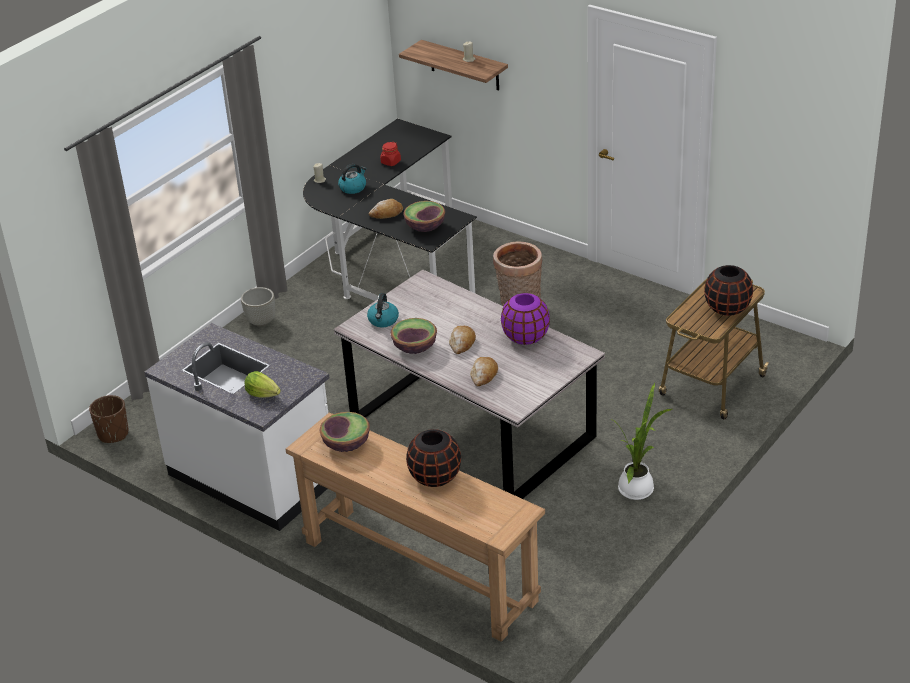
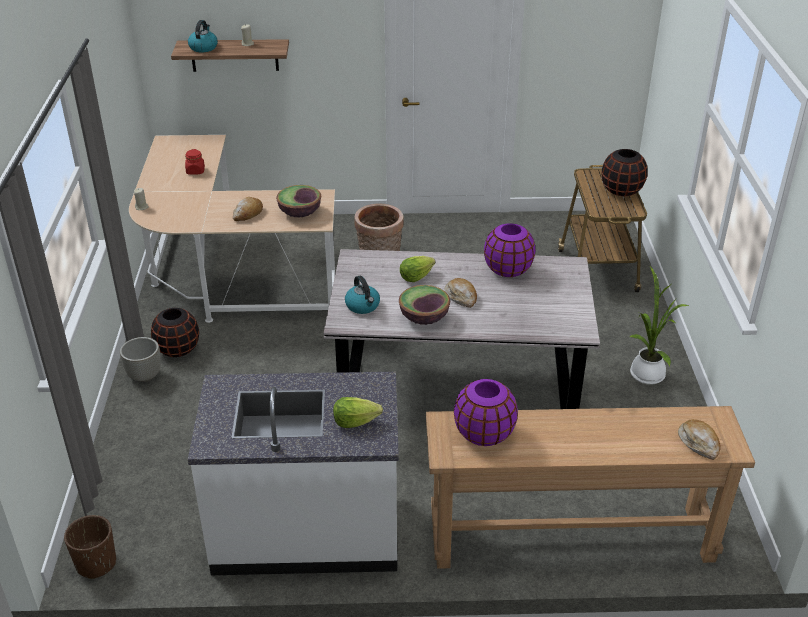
camera: 40 degrees left, 0 degrees up
black desk [303,119,477,301] -> beige desk [129,135,335,323]
bowl [320,412,370,452] -> purple vase [454,379,518,446]
kettle [338,164,366,194] -> kettle moved to [188,20,218,52]
black vase [406,429,461,487] -> black vase moved to [151,308,199,357]
bread [470,357,498,386] -> bread moved to [678,419,720,460]
none -> lettuce [400,256,435,282]

